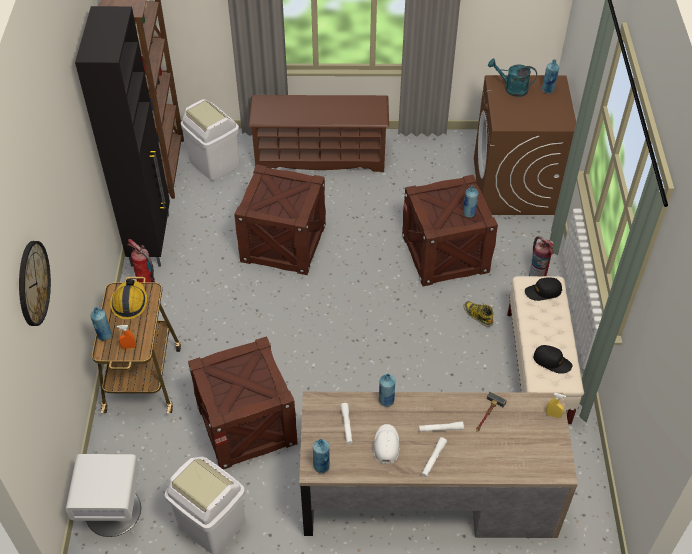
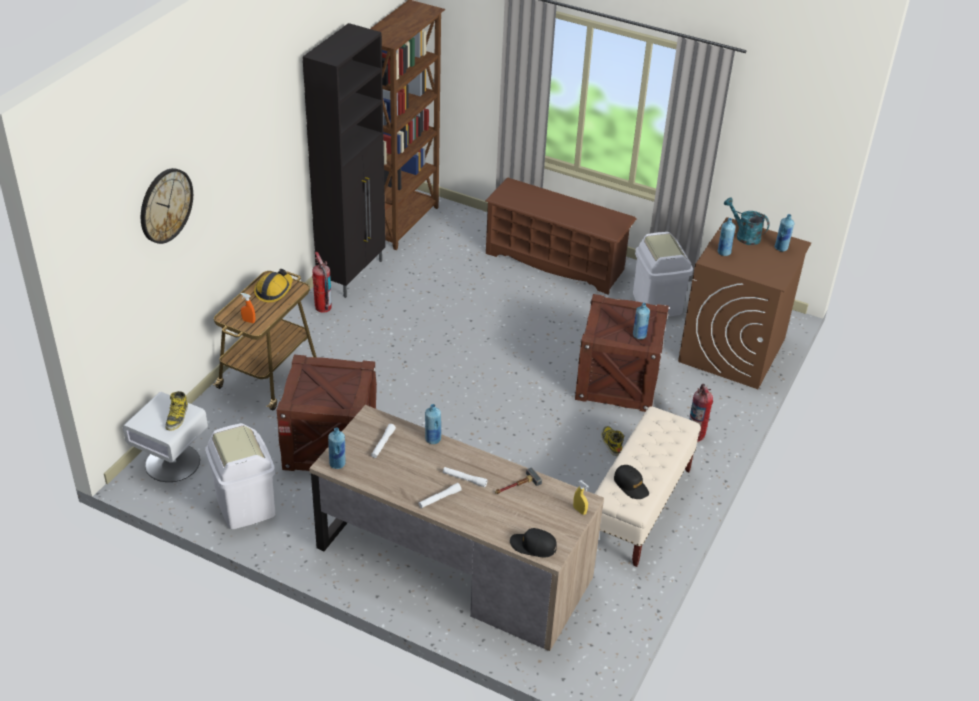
camera: 25 degrees right, 10 degrees down
blue bottle [90,307,112,341] -> blue bottle moved to [718,218,736,256]
white trash can [181,99,240,181] -> white trash can moved to [633,232,693,317]
crate [234,165,326,275] -> none
white cap [374,424,399,464] -> none
black cap [525,278,562,301] -> black cap moved to [510,528,557,557]
none -> boot [165,391,188,431]

